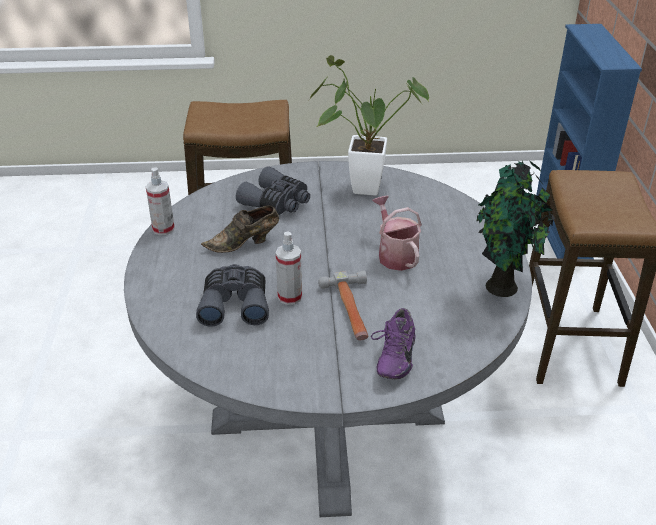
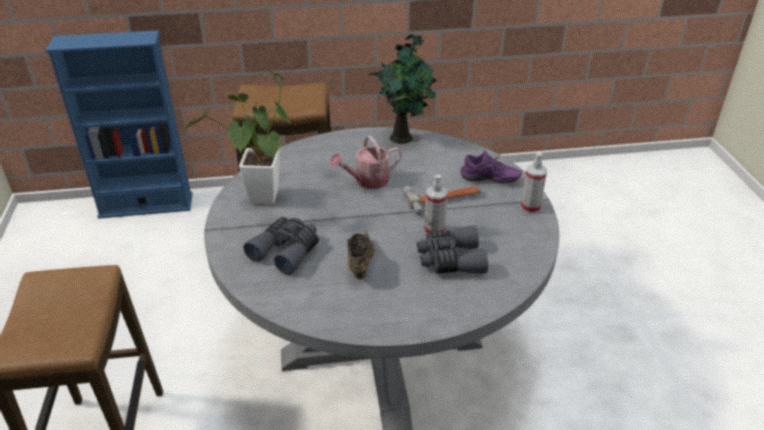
camera: 95 degrees left, 0 degrees up
spray bottle [146,168,175,235] -> spray bottle moved to [521,153,547,214]
brown shoe [201,205,279,253] -> brown shoe turned 150 degrees counterclockwise [347,231,375,279]

